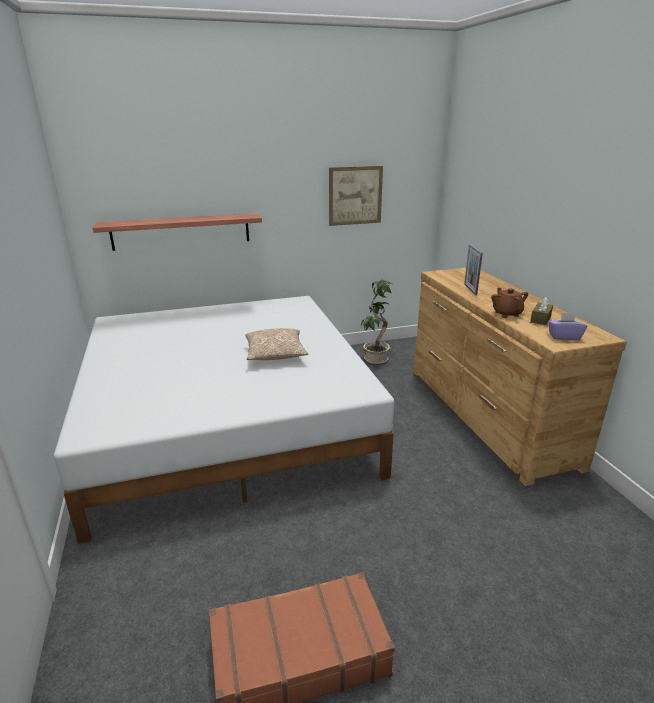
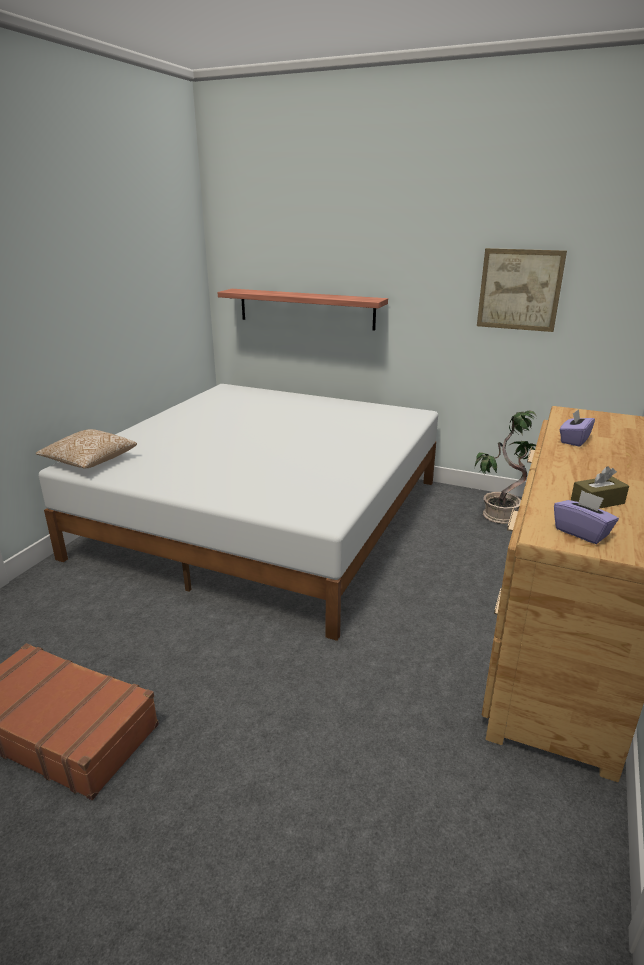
camera: 40 degrees right, 0 degrees up
pillow [245,328,308,360] -> pillow moved to [36,429,137,468]
picture frame [464,244,483,295] -> purple tissue box [560,409,595,447]
brown teapot [491,288,528,318] -> none

